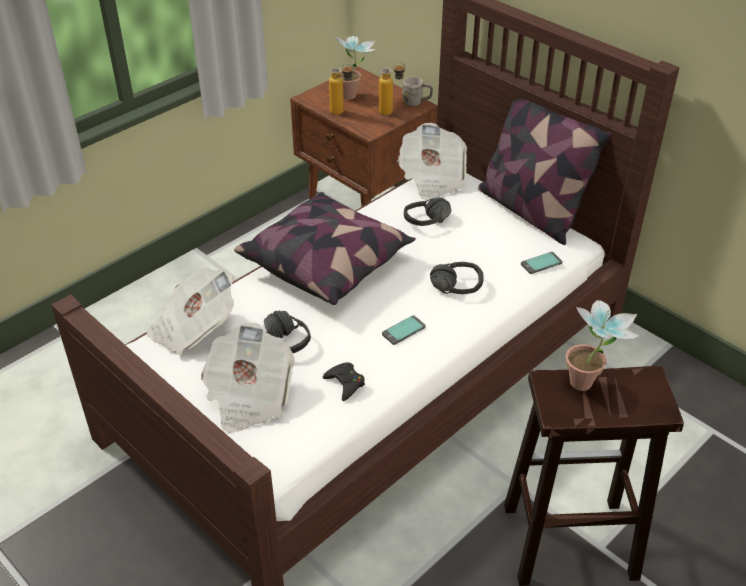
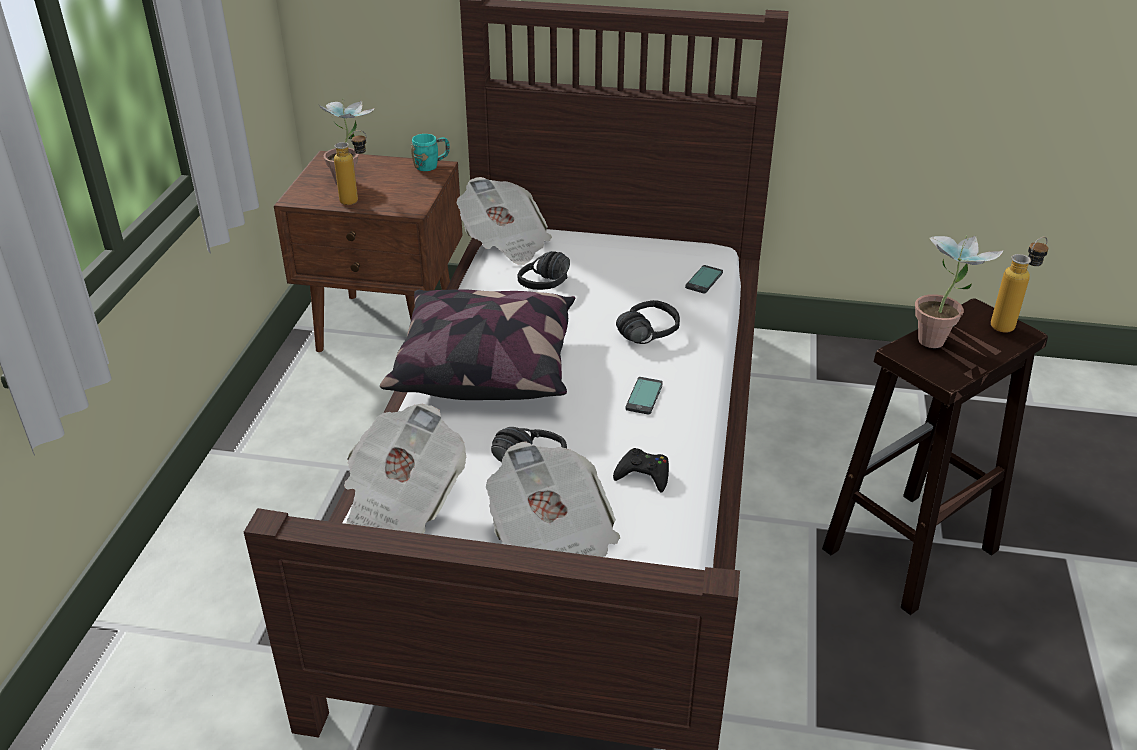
camera: 35 degrees left, 5 degrees down
bottle [379,62,405,115] -> bottle moved to [991,237,1049,333]
grey mug [402,77,433,106] -> turquoise mug [411,134,450,171]
pillow [478,99,612,245] -> none

